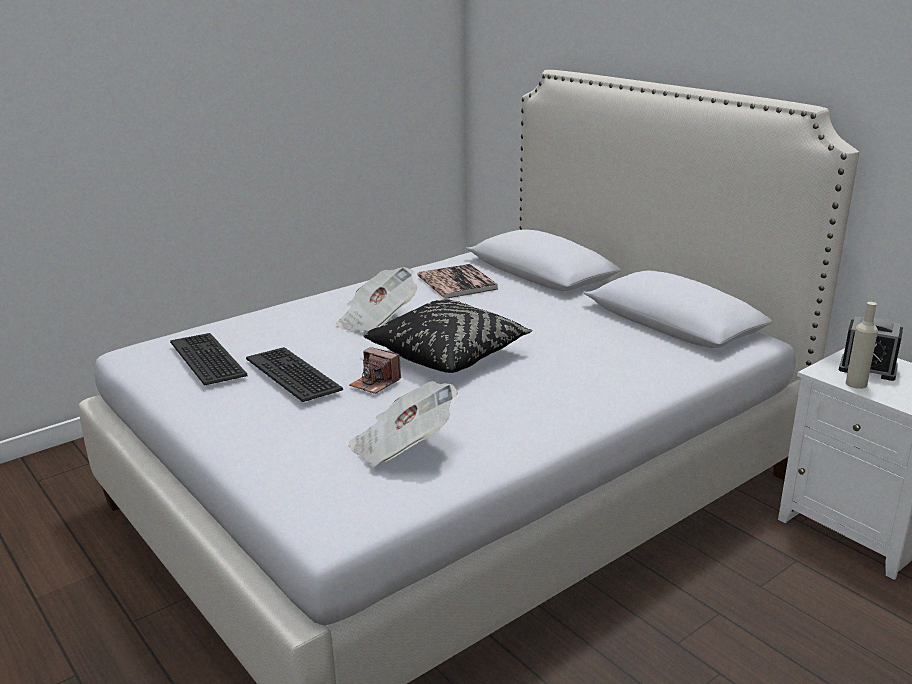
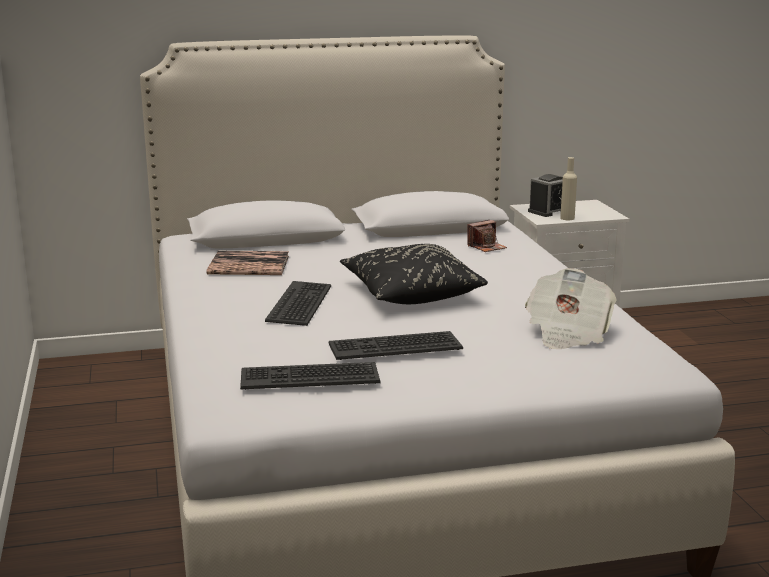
camera: 65 degrees left, 5 degrees down
newspaper [336,267,417,332] -> keyboard [265,281,331,326]
camera [349,347,401,394] -> camera moved to [467,220,507,252]

